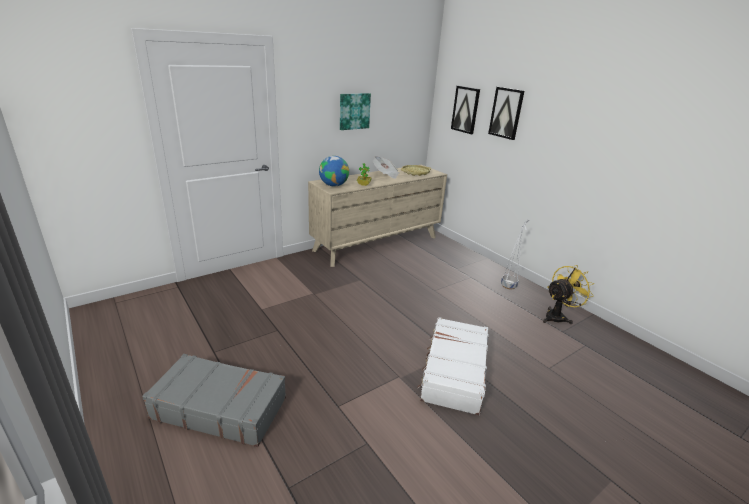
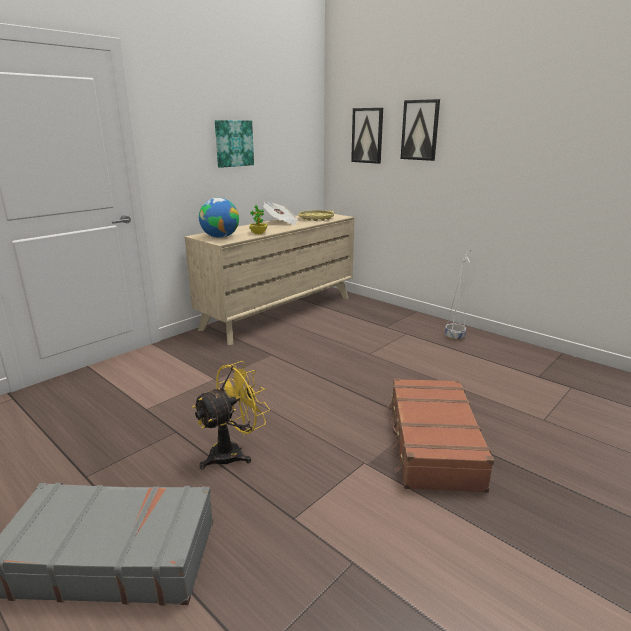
camera: 10 degrees left, 5 degrees down
white suitcase [417,317,489,415] -> brown suitcase [387,378,494,493]
yellow fan [543,265,595,324] -> yellow fan moved to [193,361,270,469]

